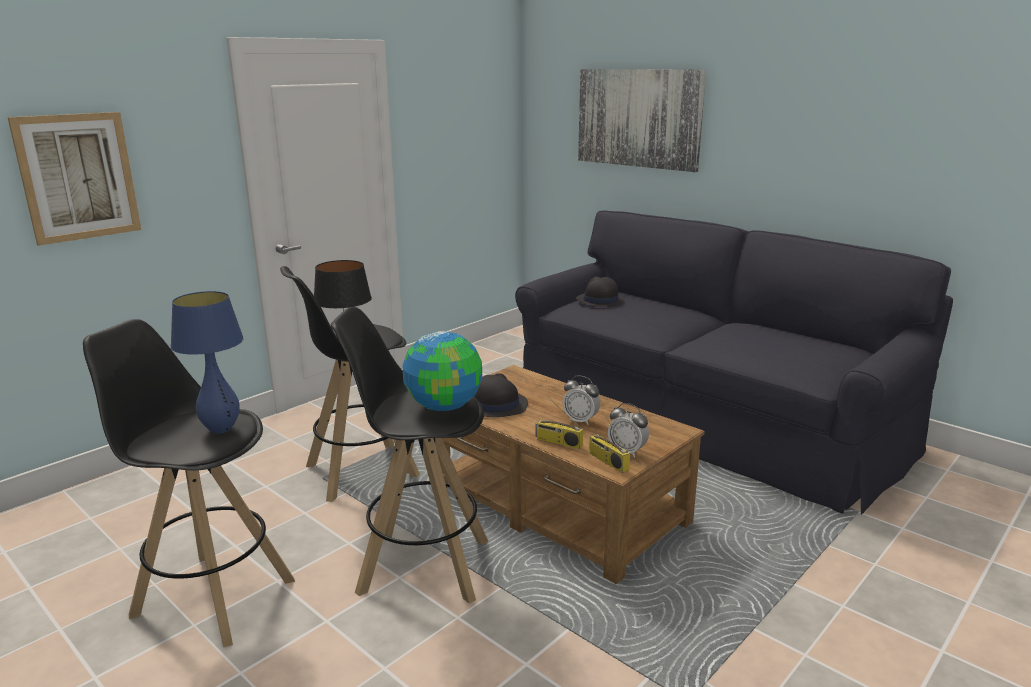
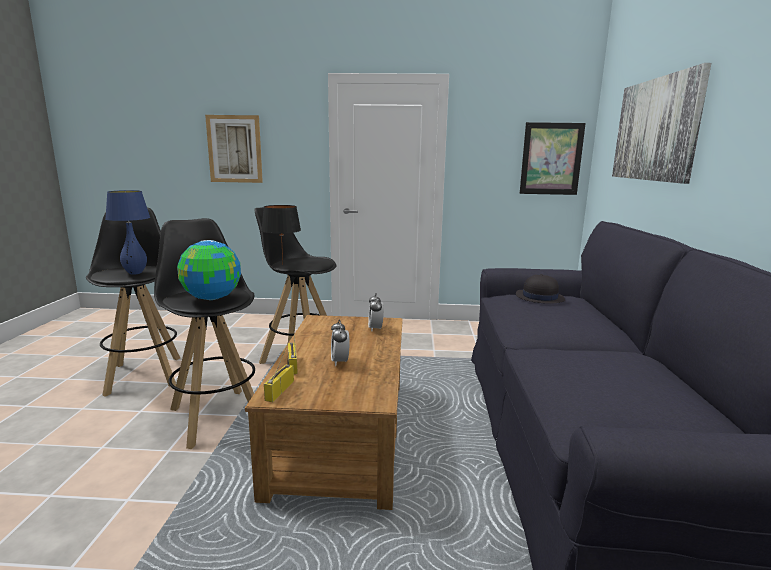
camera: 50 degrees right, 5 degrees down
black hat [474,373,528,417] -> none
alarm clock [608,403,649,458] -> alarm clock moved to [368,293,384,332]
none -> picture [520,122,586,195]

